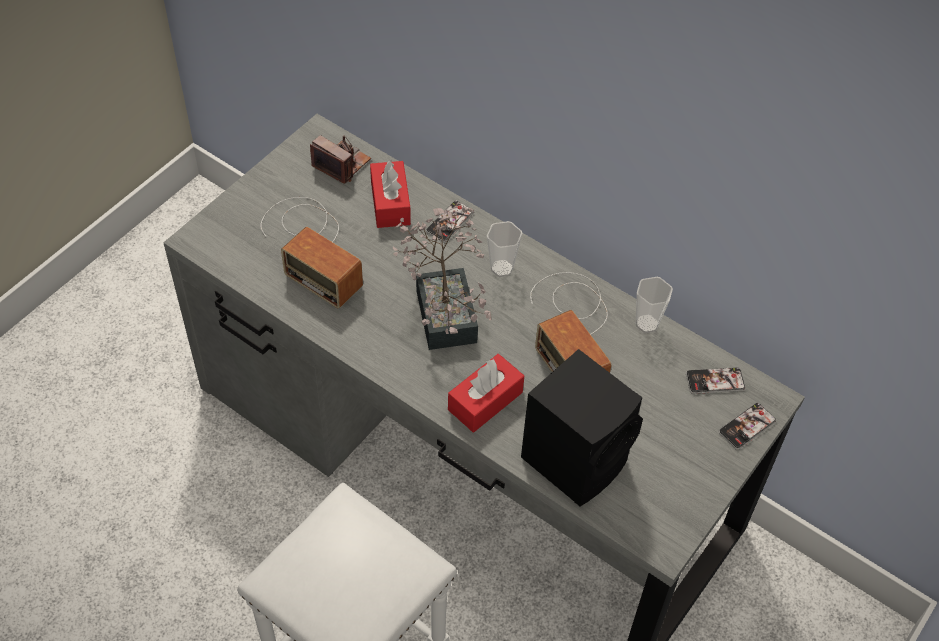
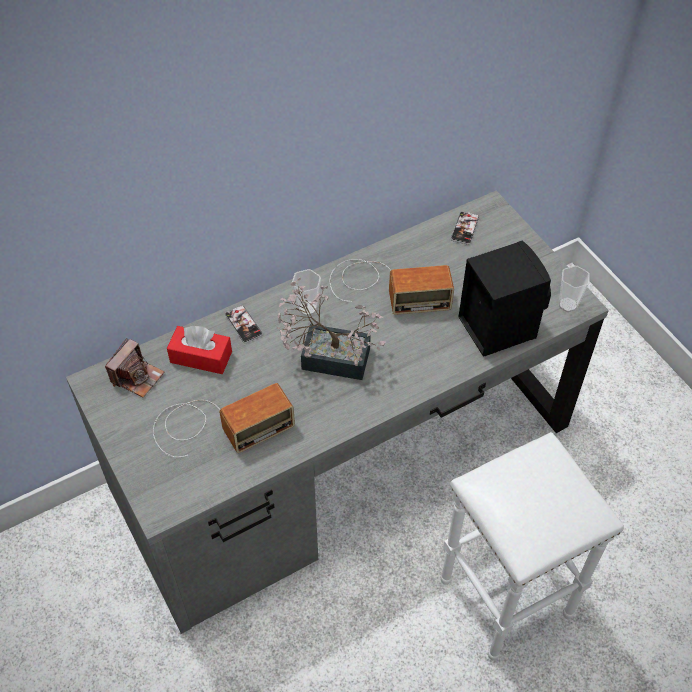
camera: 65 degrees left, 0 degrees up
camera [310,135,371,184] -> camera turned 150 degrees clockwise [105,338,164,398]
red tissue box [448,354,524,432] -> none
cup [636,277,673,333] -> cup moved to [559,266,590,312]
phone [718,403,776,450] -> none

